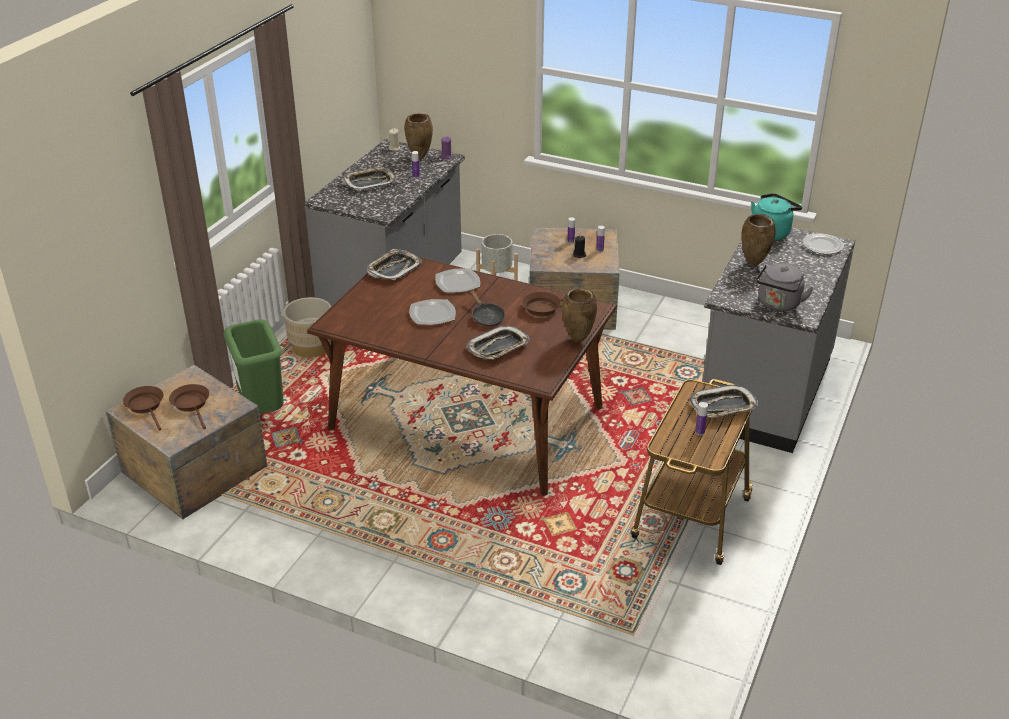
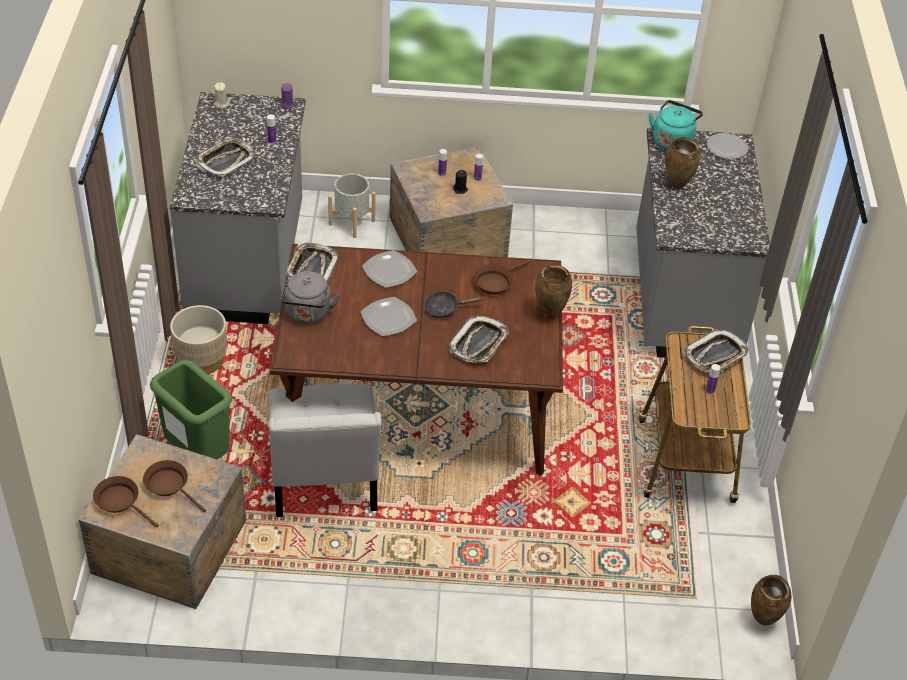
camera: 25 degrees left, 10 degrees up
brown vase [404,113,433,159] -> brown vase moved to [751,575,791,626]
black frying pan [470,290,505,326] -> black frying pan turned 135 degrees clockwise [424,291,484,318]
grey kettle [756,263,814,311] -> grey kettle moved to [281,271,340,324]
none -> white chair [268,384,381,517]

